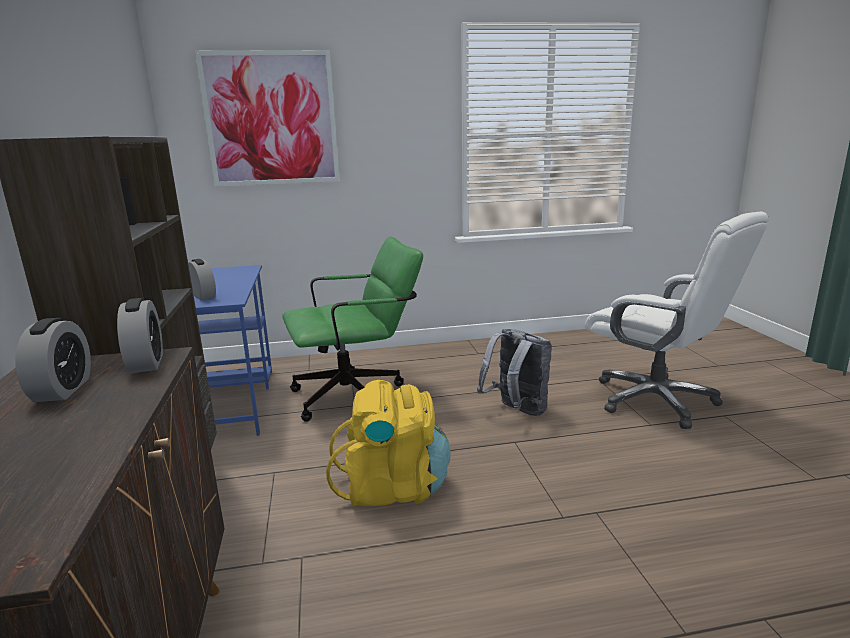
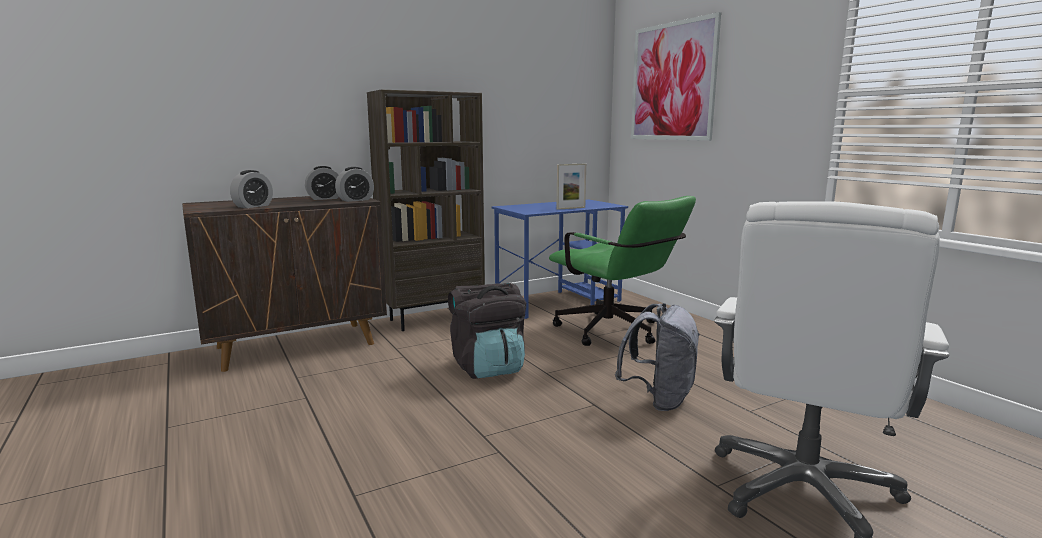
camera: 70 degrees right, 5 degrees down
alarm clock [188,259,216,300] -> alarm clock moved to [230,170,273,208]
yellow backpack [326,380,450,506] -> black backpack [448,283,526,379]
none -> picture frame [556,164,586,210]

